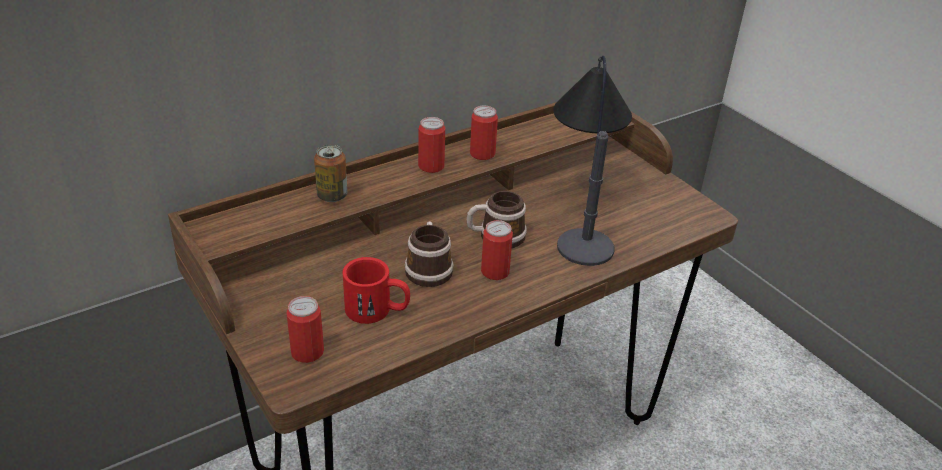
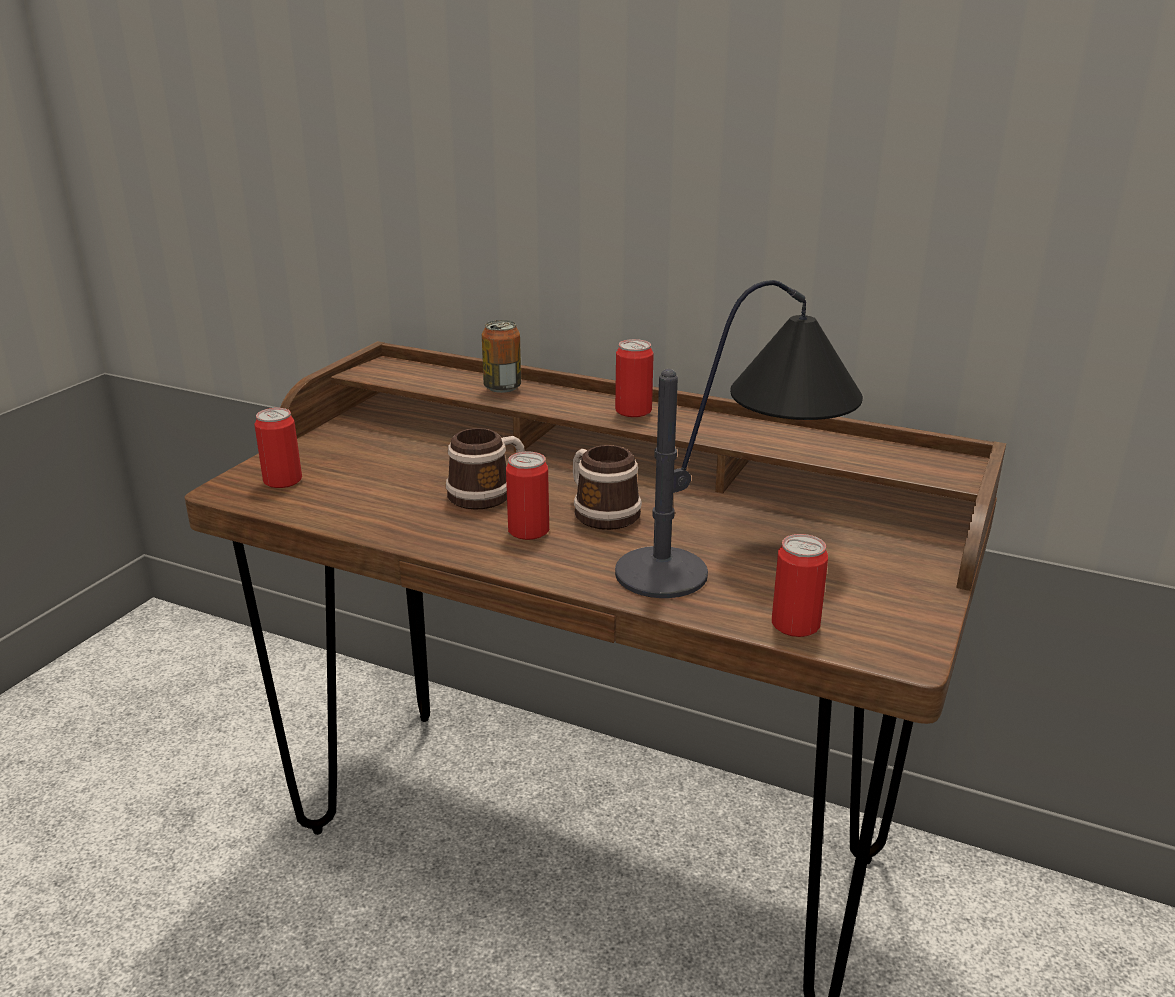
camera: 60 degrees right, 10 degrees down
red mug [343,257,410,324] -> none
can [470,106,498,160] -> can moved to [772,534,828,637]

